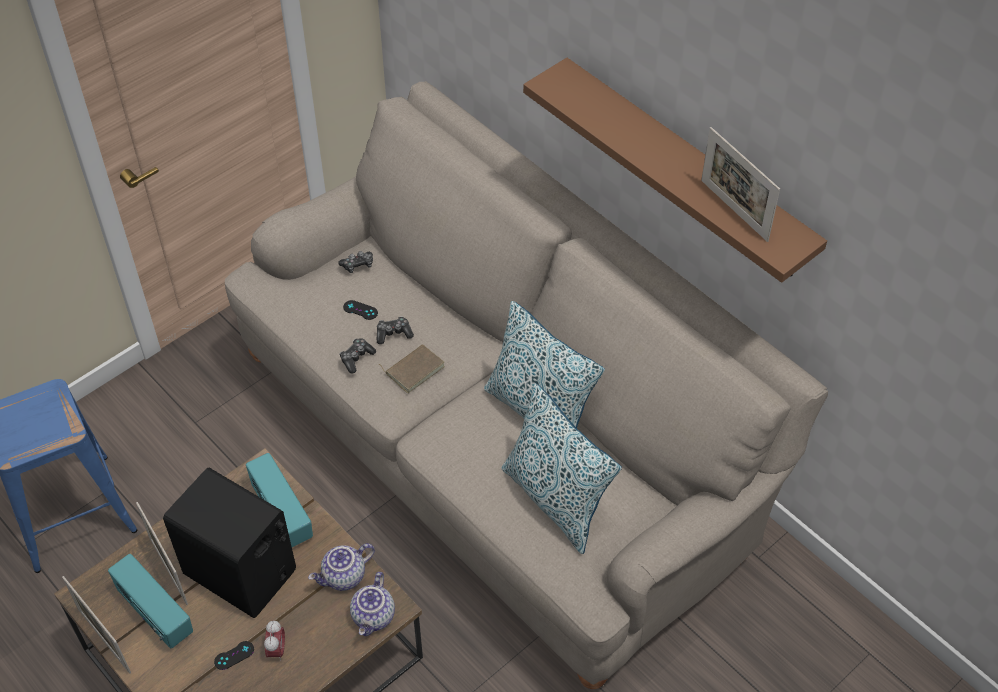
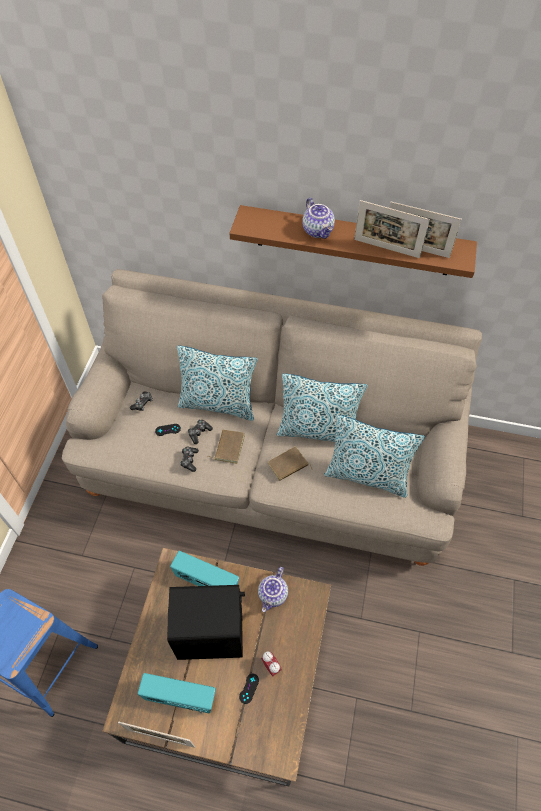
camera: 35 degrees left, 5 degrees up
picture frame [136,502,188,605] -> picture frame moved to [354,200,430,258]
teapot [350,572,395,636] -> teapot moved to [302,197,335,239]
none -> pillow [177,346,257,421]
none -> brown book [268,446,313,481]

